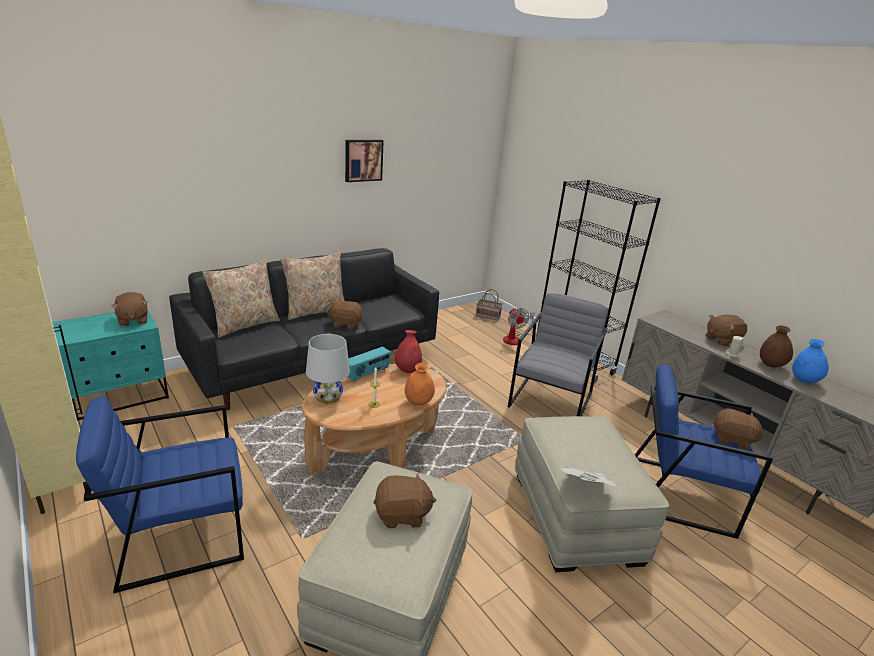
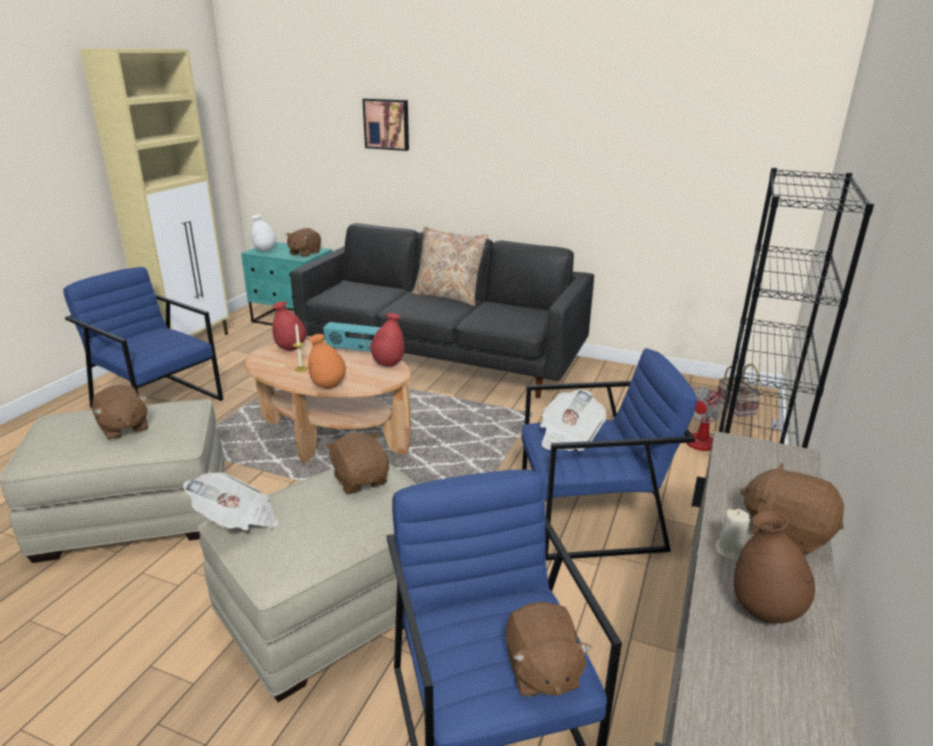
camera: 60 degrees right, 0 degrees up
beige pillow [202,259,280,338] -> none
white table lamp [306,334,350,403] -> red vase [272,301,306,351]
brown plush toy [327,300,363,329] -> brown plush toy moved to [325,432,389,494]
picture [345,140,384,182] -> picture moved to [362,98,409,151]
grey armchair [508,293,608,416] -> blue armchair [522,348,697,560]
blue vase [792,339,828,383] -> none
none -> white vase [251,214,276,252]
none -> newspaper [540,389,607,451]

